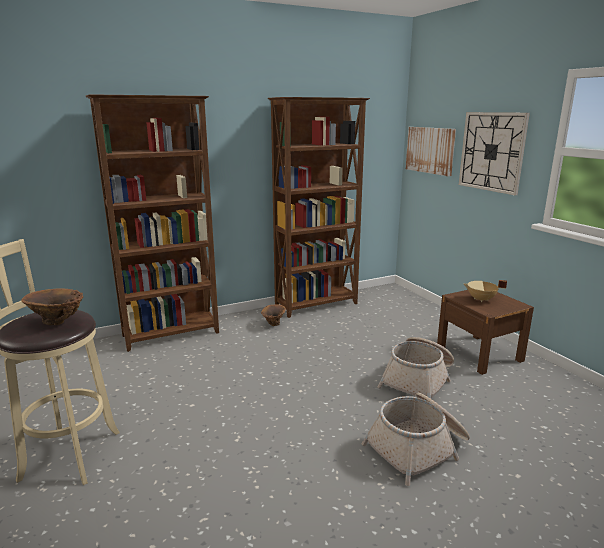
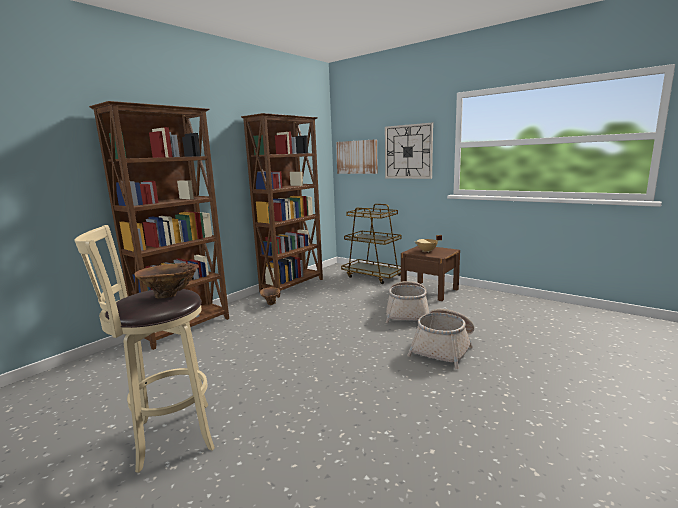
camera: 25 degrees left, 5 degrees down
none -> brown cart [341,204,402,284]

